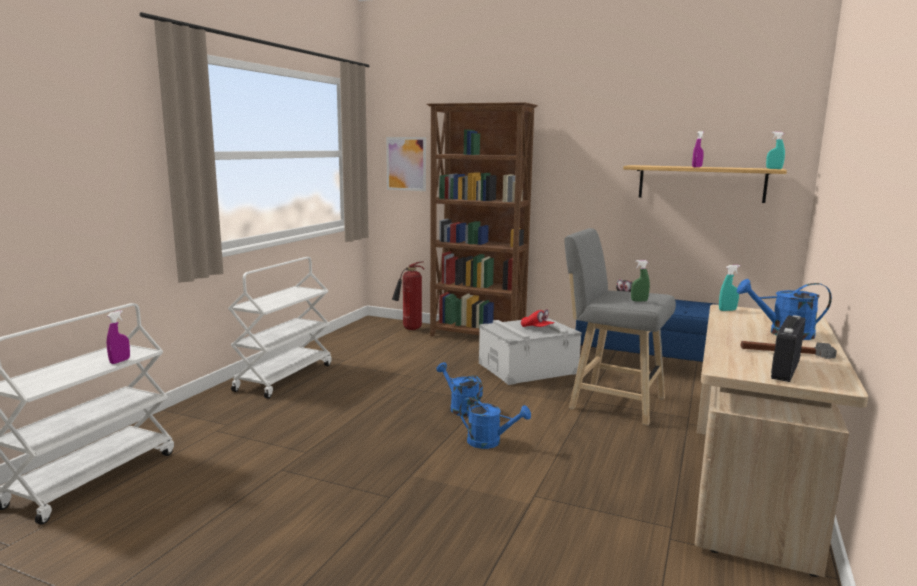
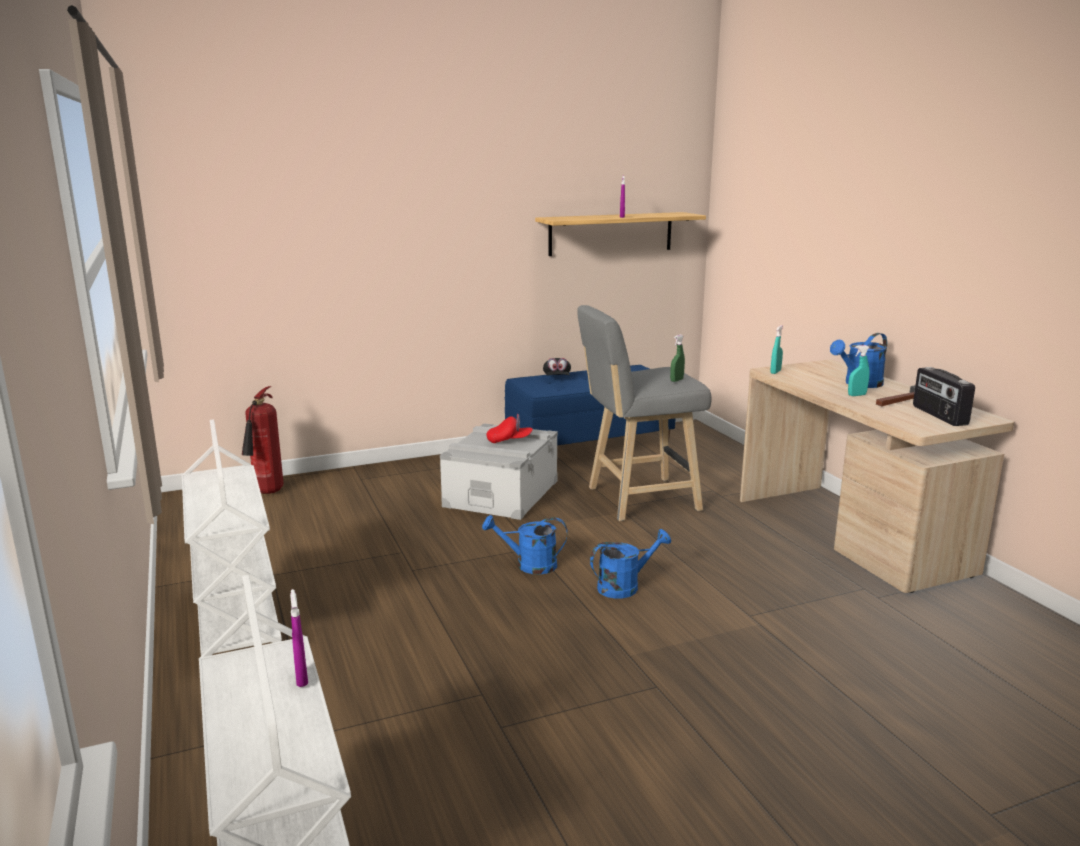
camera: 45 degrees left, 5 degrees up
picture [386,137,426,191] -> none
brown bookcase [427,102,538,337] -> none
turquoise spray bottle [766,132,785,169] -> turquoise spray bottle moved to [848,345,869,396]

